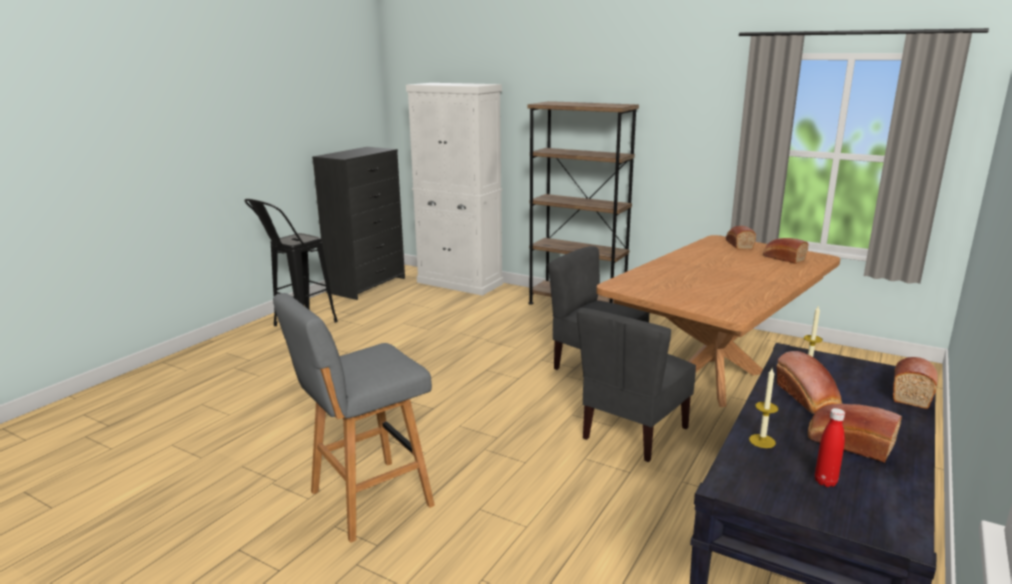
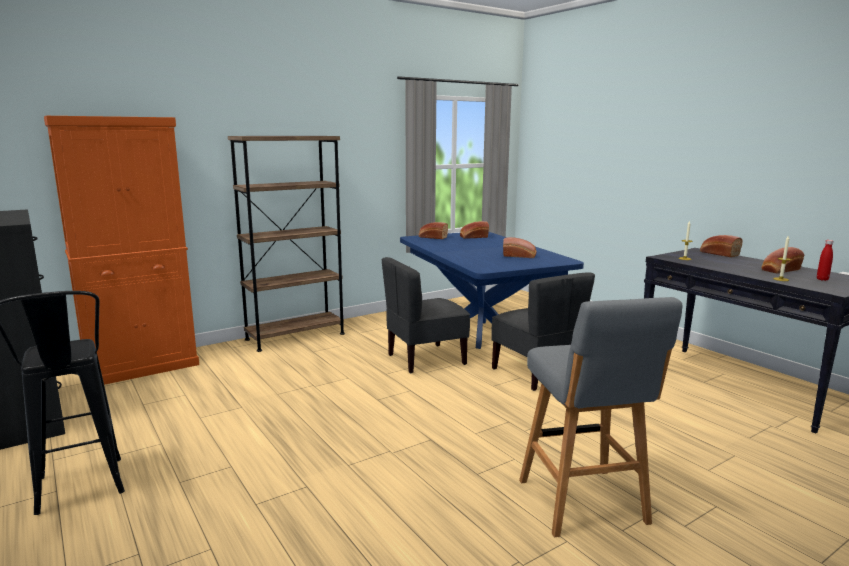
camera: 65 degrees left, 5 degrees down
white cabinet [406,83,503,296] -> orange cabinet [44,116,199,385]
brown dining table [596,235,840,407] -> blue dining table [400,232,584,349]
bread [776,351,842,414] -> bread moved to [503,237,536,258]

